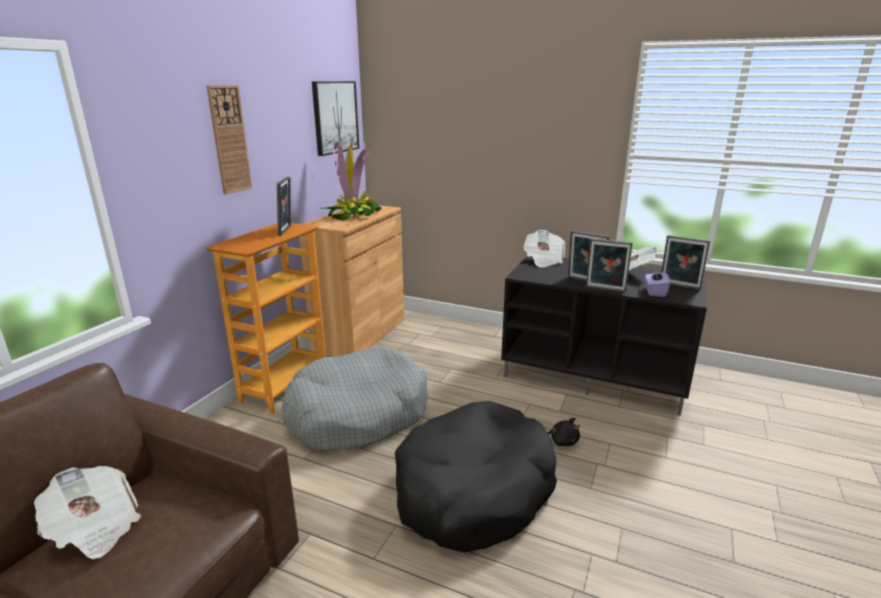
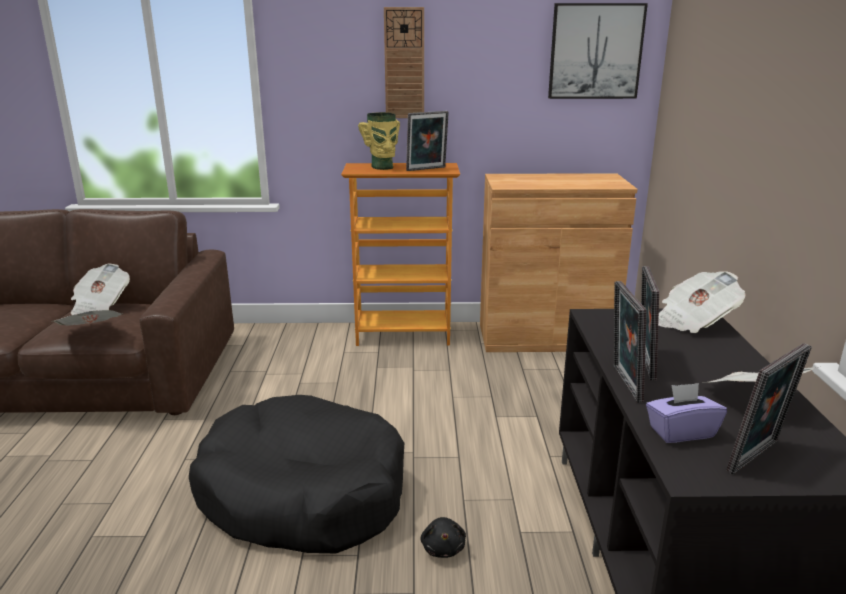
camera: 65 degrees right, 0 degrees up
grey dog bed [282,347,429,451] -> none
potted plant [320,135,382,220] -> none
picture frame [661,235,710,290] -> picture frame turned 135 degrees counterclockwise [726,343,812,475]
none -> newspaper [53,310,123,326]
none -> vase [358,112,400,170]

